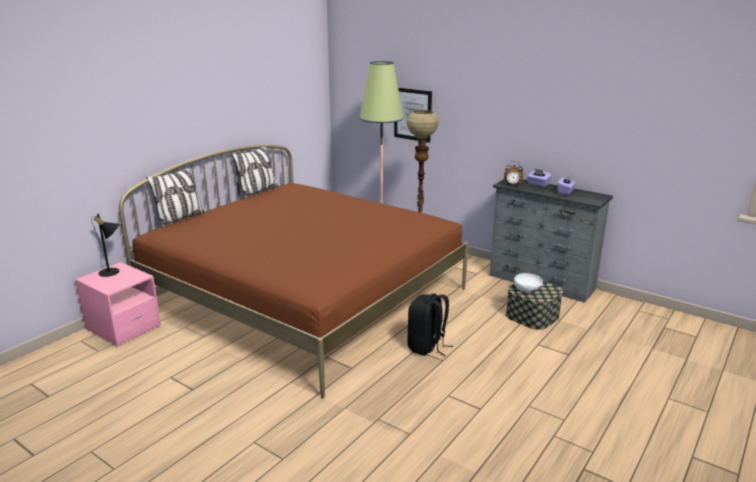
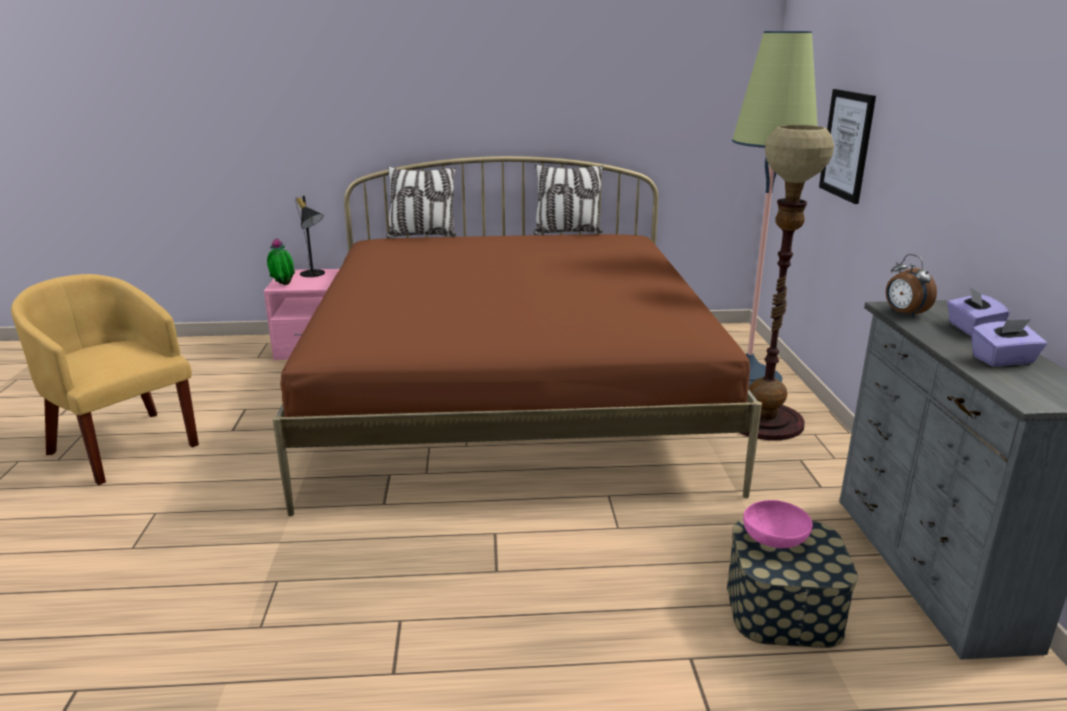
camera: 50 degrees right, 0 degrees up
black backpack [408,293,453,356] -> none
white bowl [514,273,543,292] -> pink bowl [743,500,813,548]
none -> yellow armchair [11,274,199,485]
none -> potted plant [267,238,295,285]

